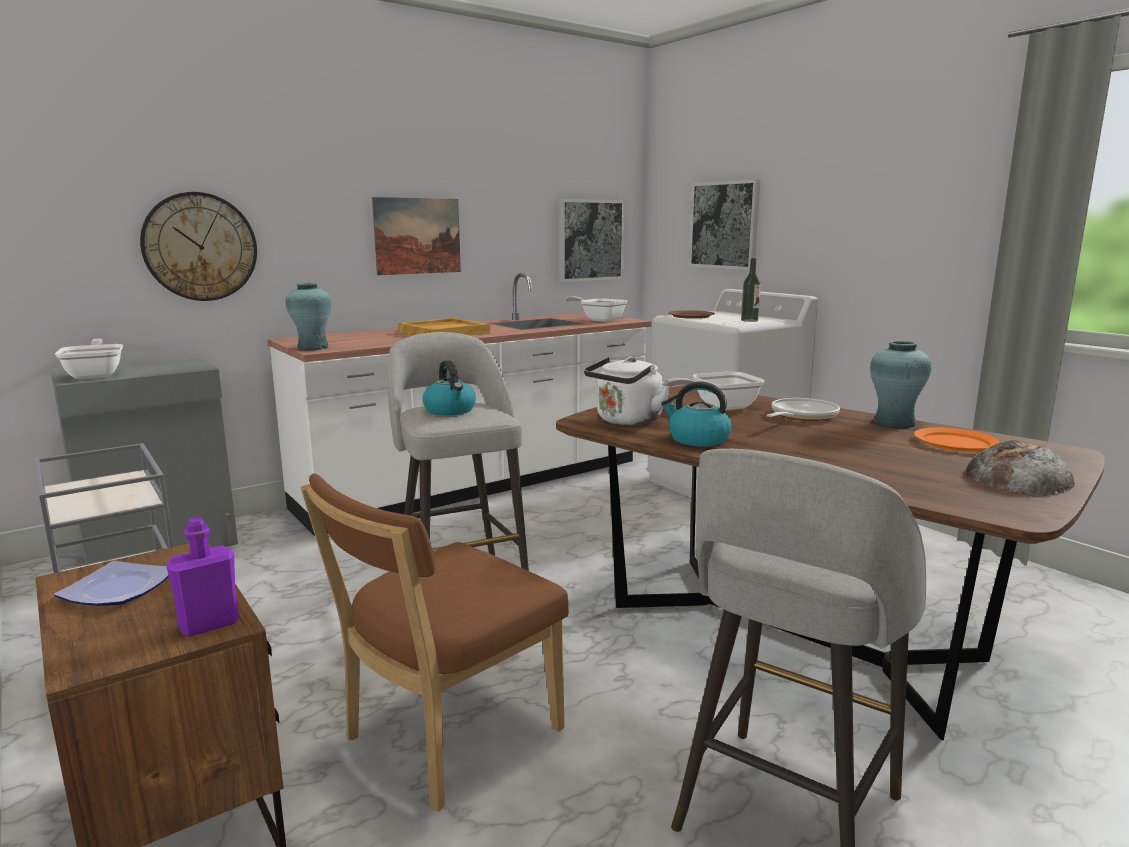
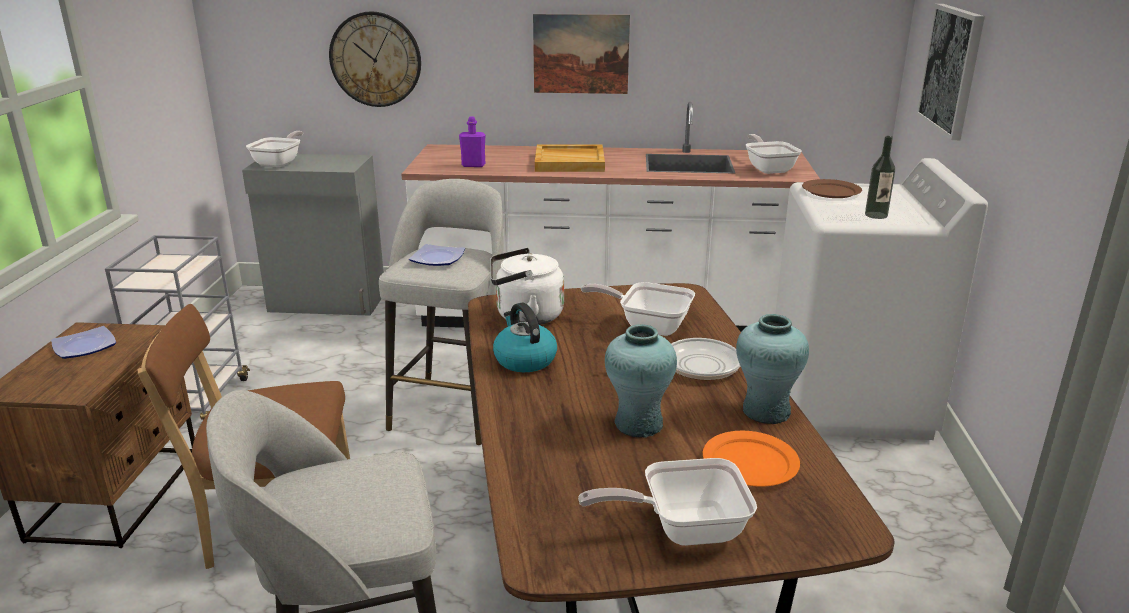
camera: 40 degrees right, 10 degrees up
purple bottle [166,518,239,637] -> purple bottle moved to [459,117,485,167]
turquoise vase [286,283,332,350] -> turquoise vase moved to [605,324,677,438]
kettle [422,360,476,415] -> plate [409,244,465,266]
picture [559,199,625,282] -> none
bread [965,440,1075,495] -> frying pan [578,458,757,546]

